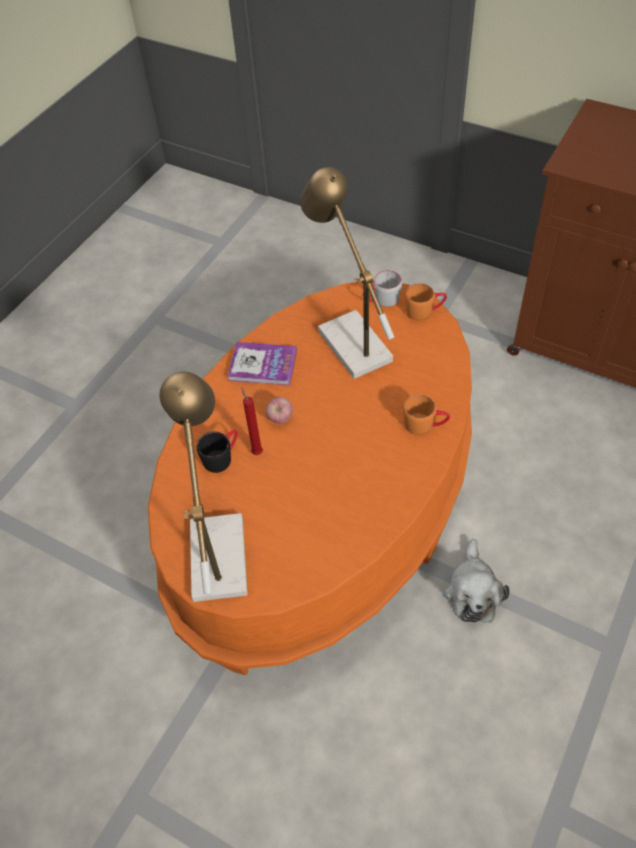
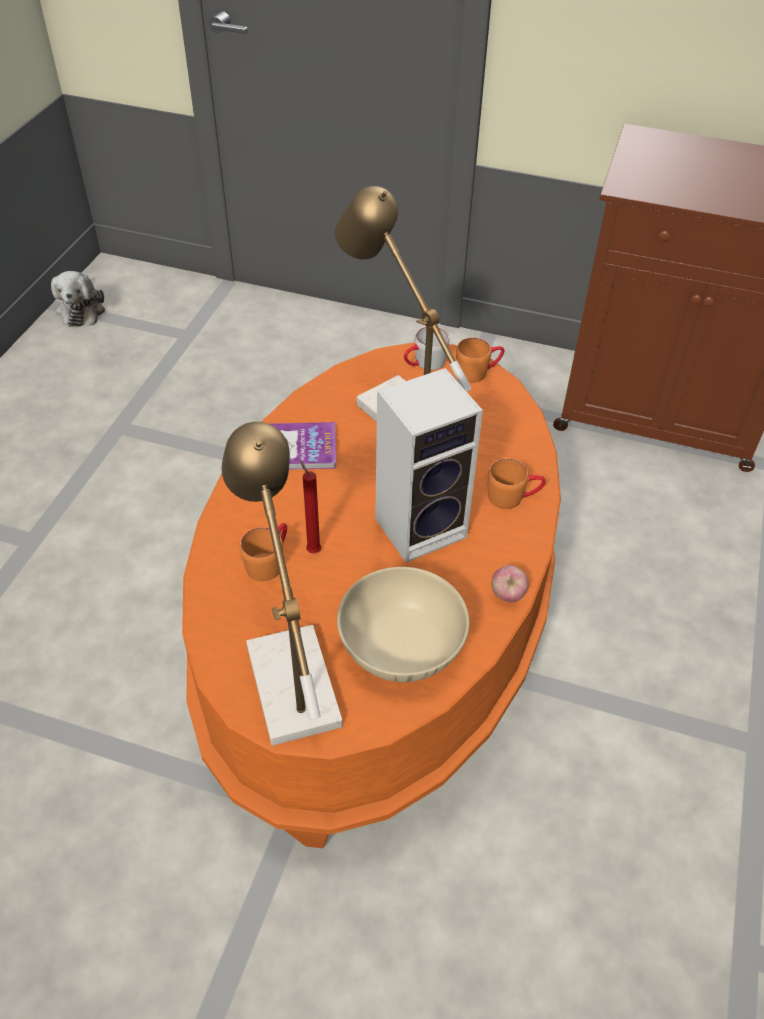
camera: 15 degrees left, 5 degrees down
black mug [197,429,238,473] -> orange mug [239,523,287,581]
apple [266,397,293,424] -> apple moved to [491,565,529,602]
plush toy [444,539,510,623] -> plush toy moved to [51,271,105,327]
none -> beige bowl [337,567,469,682]
none -> speaker [375,368,483,563]

